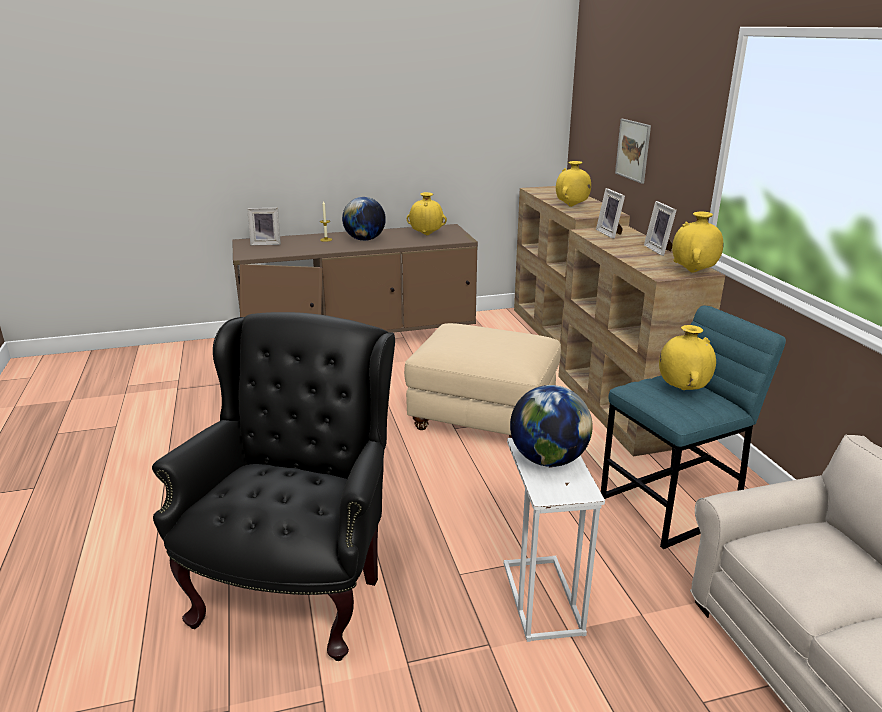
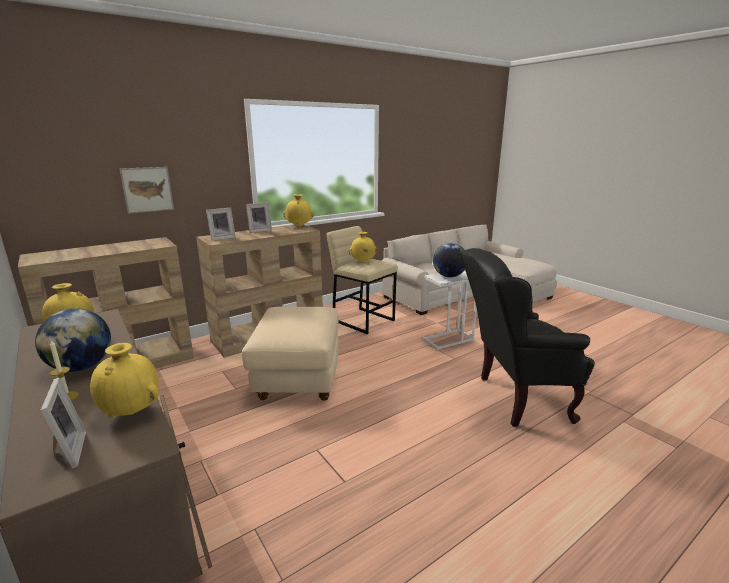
camera: 110 degrees left, 5 degrees down
yellow vase [556,161,591,207] -> yellow vase moved to [90,343,159,418]
blue stool [601,305,786,549] -> beige stool [326,226,398,334]

